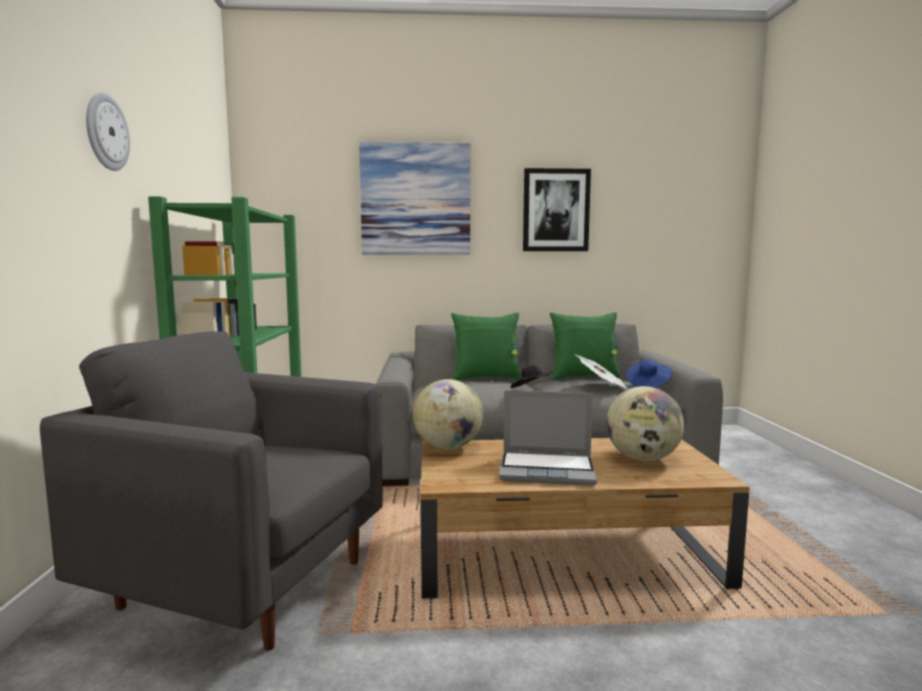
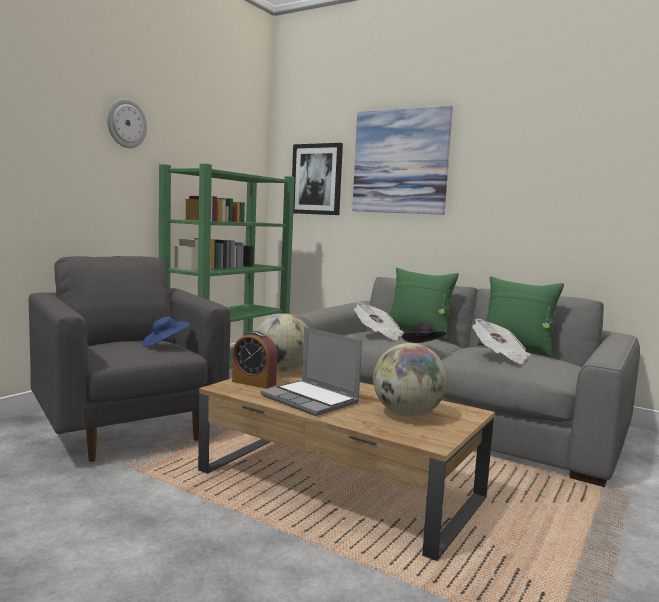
camera: 35 degrees right, 0 degrees up
picture [523,168,591,251] -> picture moved to [292,143,343,215]
blue hat [627,359,672,388] -> blue hat moved to [142,317,190,347]
none -> alarm clock [232,331,277,389]
none -> newspaper [354,303,403,340]

